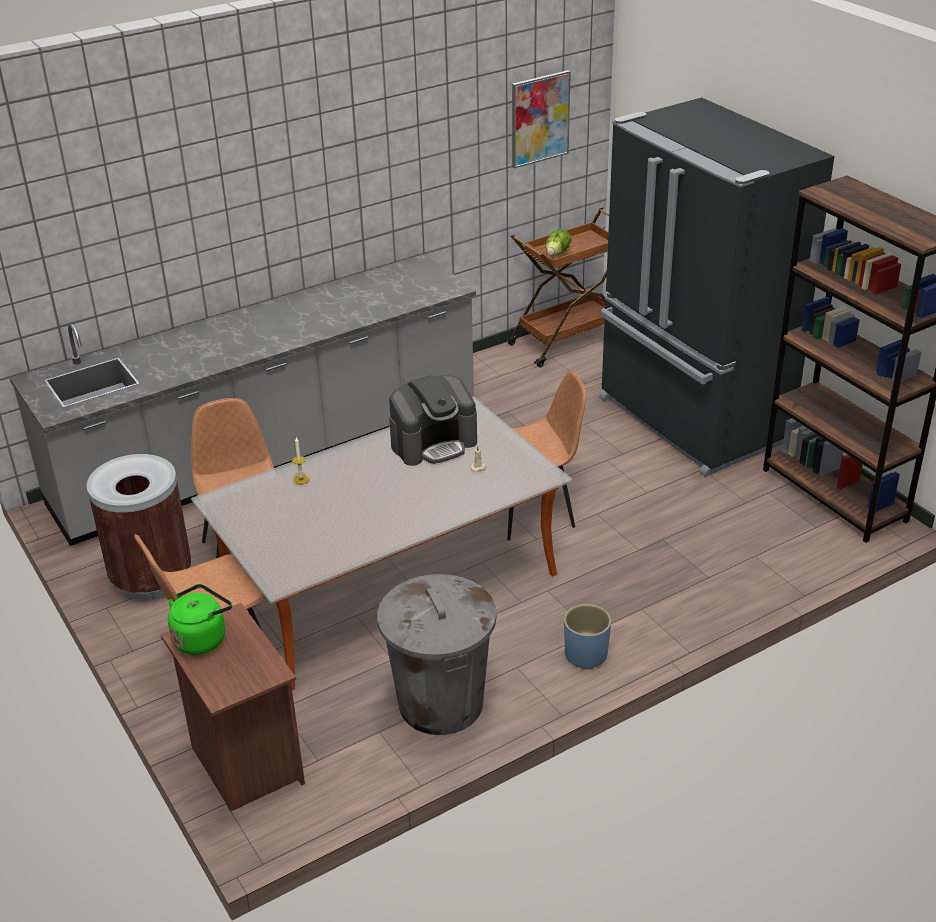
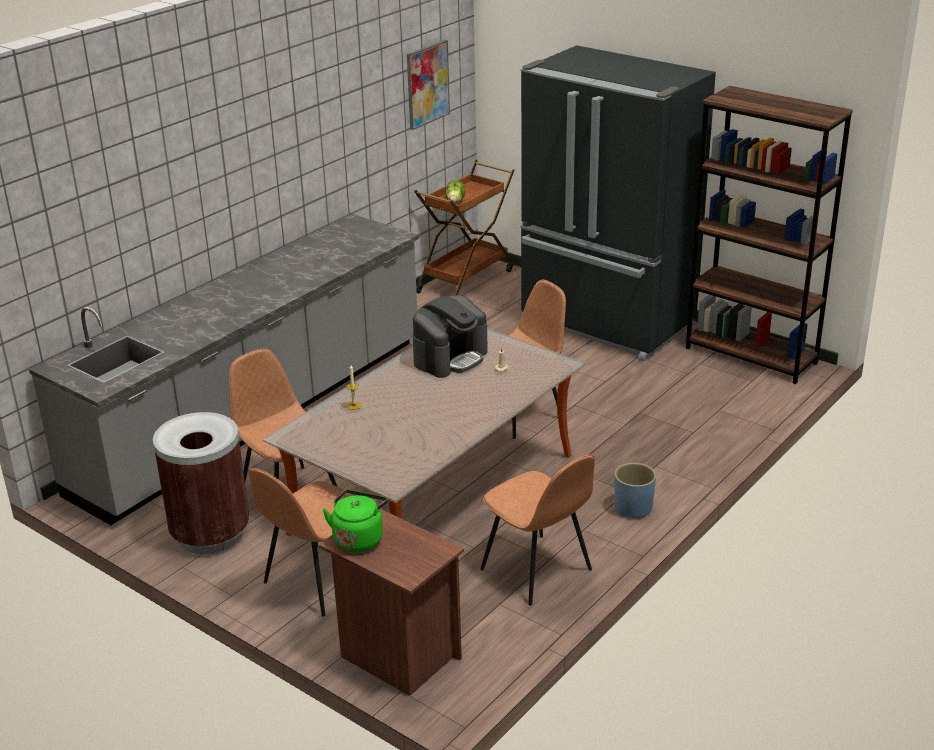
camera: 20 degrees left, 5 degrees down
grey trash can [377,574,496,735] -> brown chair [480,455,595,606]

